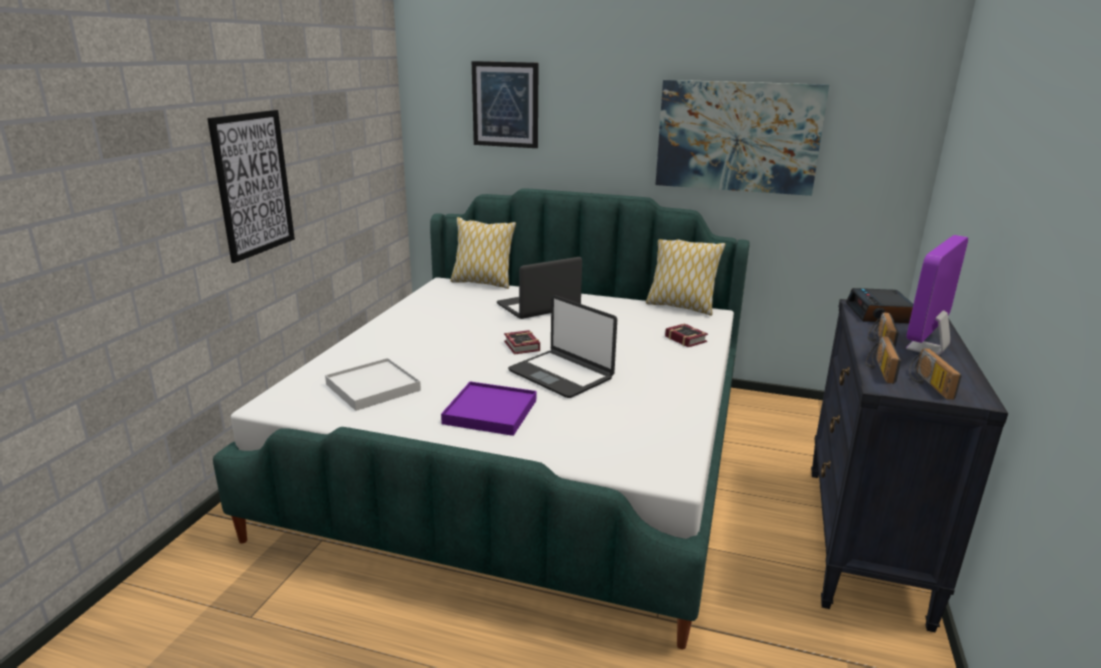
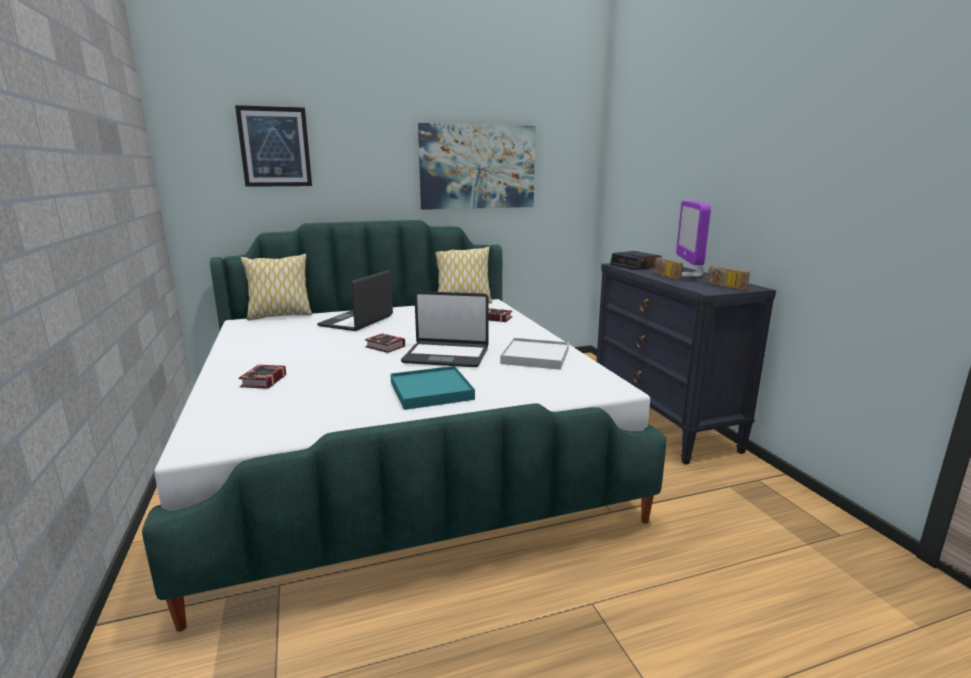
camera: 35 degrees left, 5 degrees down
picture [207,110,295,263] -> none
white tray [325,358,421,411] -> white tray moved to [500,338,569,370]
purple tray [441,381,536,436] -> turquoise tray [390,366,475,410]
radio [866,336,901,384] -> none
none -> book [239,365,286,389]

